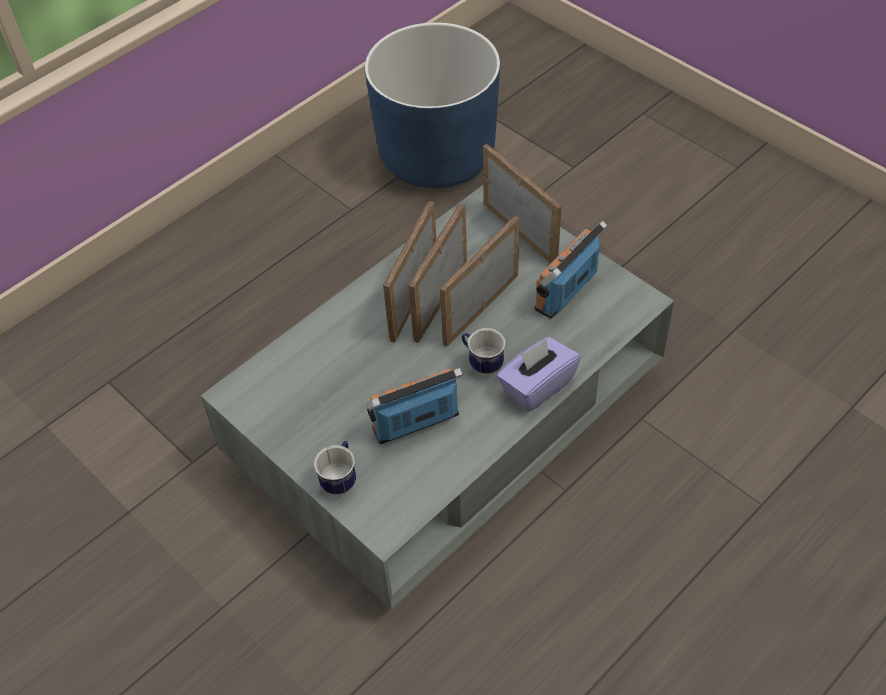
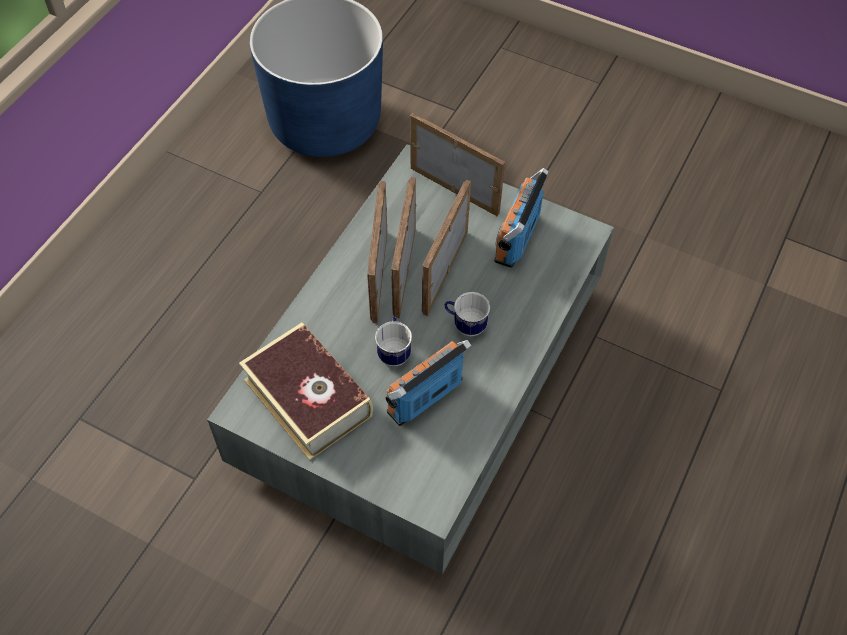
camera: 20 degrees left, 5 degrees up
mug [314,441,356,496] -> mug moved to [375,316,412,366]
purple tissue box [497,337,581,412] -> none
none -> book [239,323,373,460]

